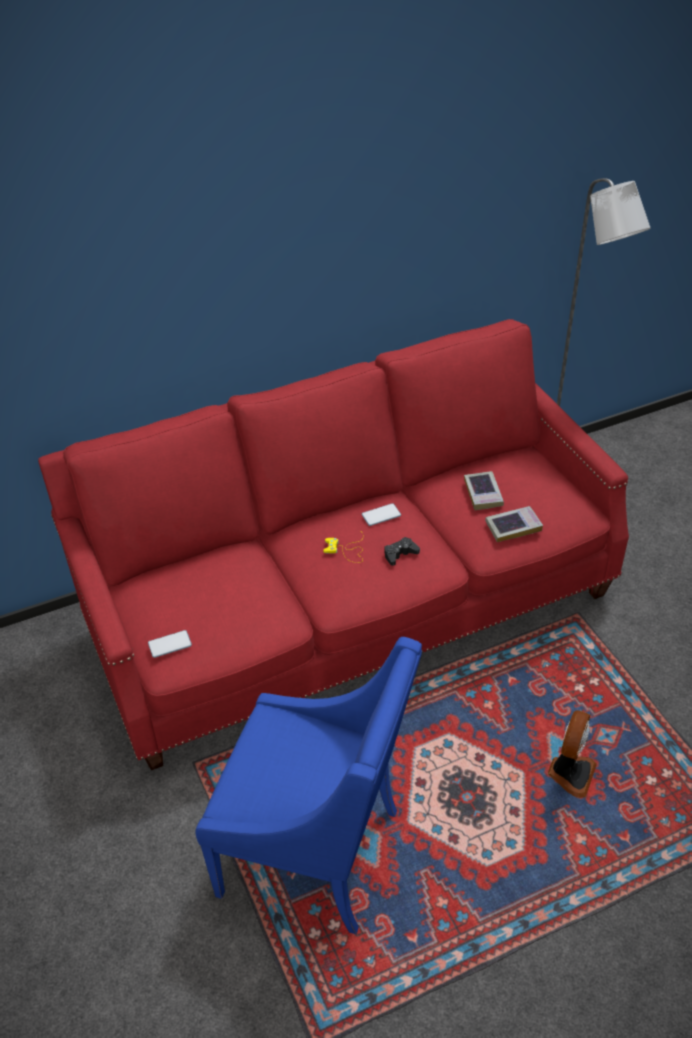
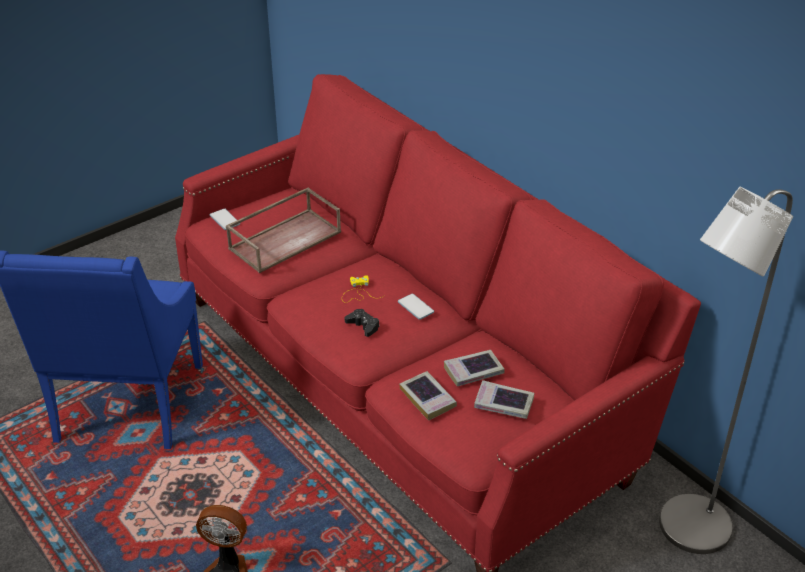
camera: 75 degrees right, 5 degrees down
none -> brown tray [226,187,341,273]
none -> book [474,380,534,419]

